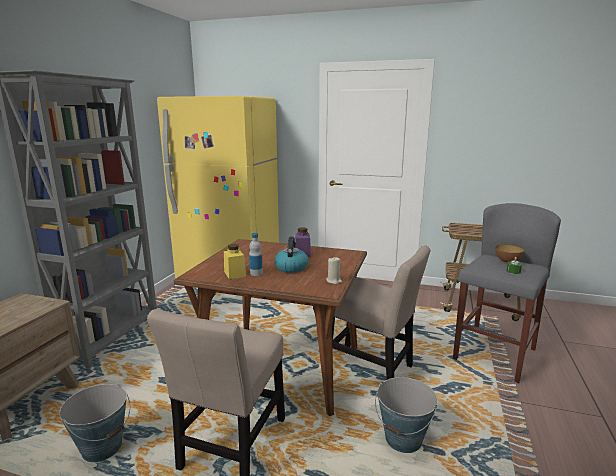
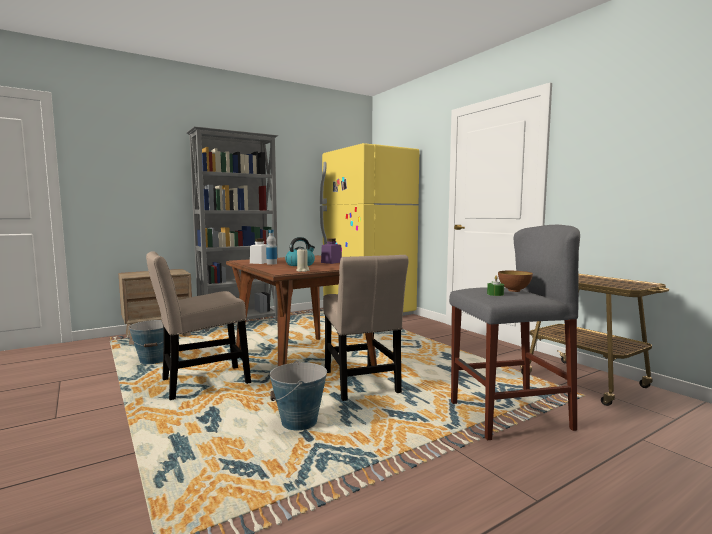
camera: 40 degrees right, 10 degrees down
yellow jar [224,244,246,279] -> white jar [250,239,267,264]

